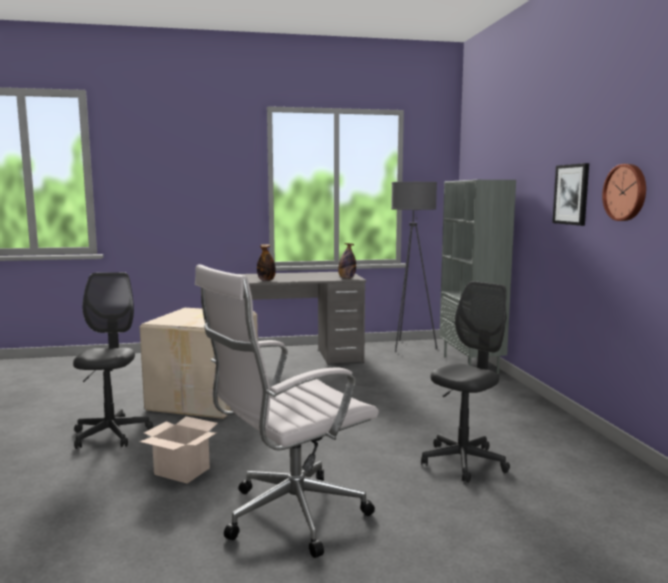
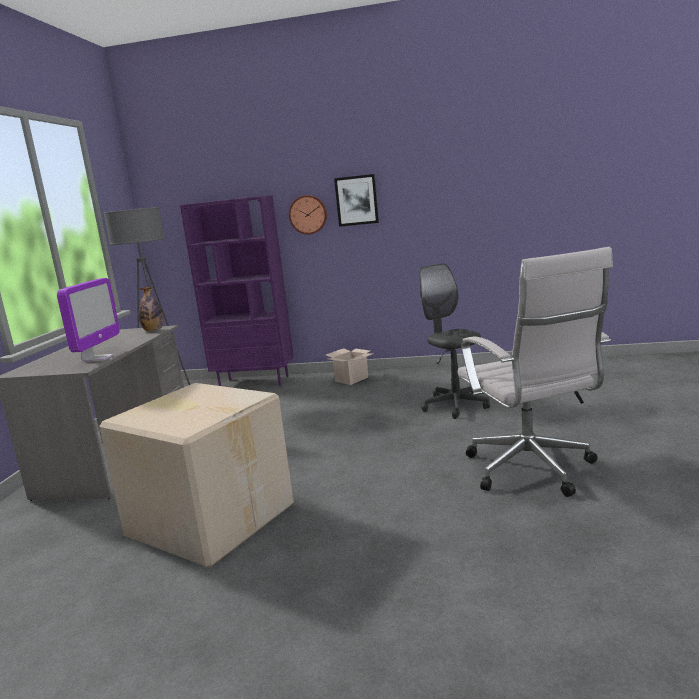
camera: 70 degrees left, 5 degrees up
grey office chair [73,272,153,449] -> none
cardboard box [139,416,218,483] -> cardboard box moved to [326,348,372,385]
bottle [257,244,276,281] -> monitor [57,278,120,362]
grey bookcase [439,180,516,374] -> purple bookcase [180,195,294,386]
wall clock [602,164,646,221] -> wall clock moved to [289,195,327,235]

